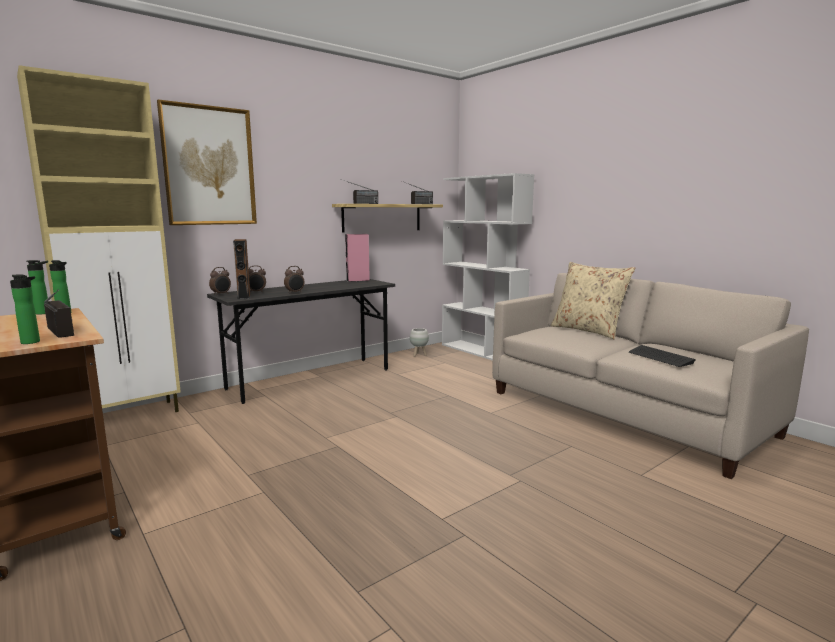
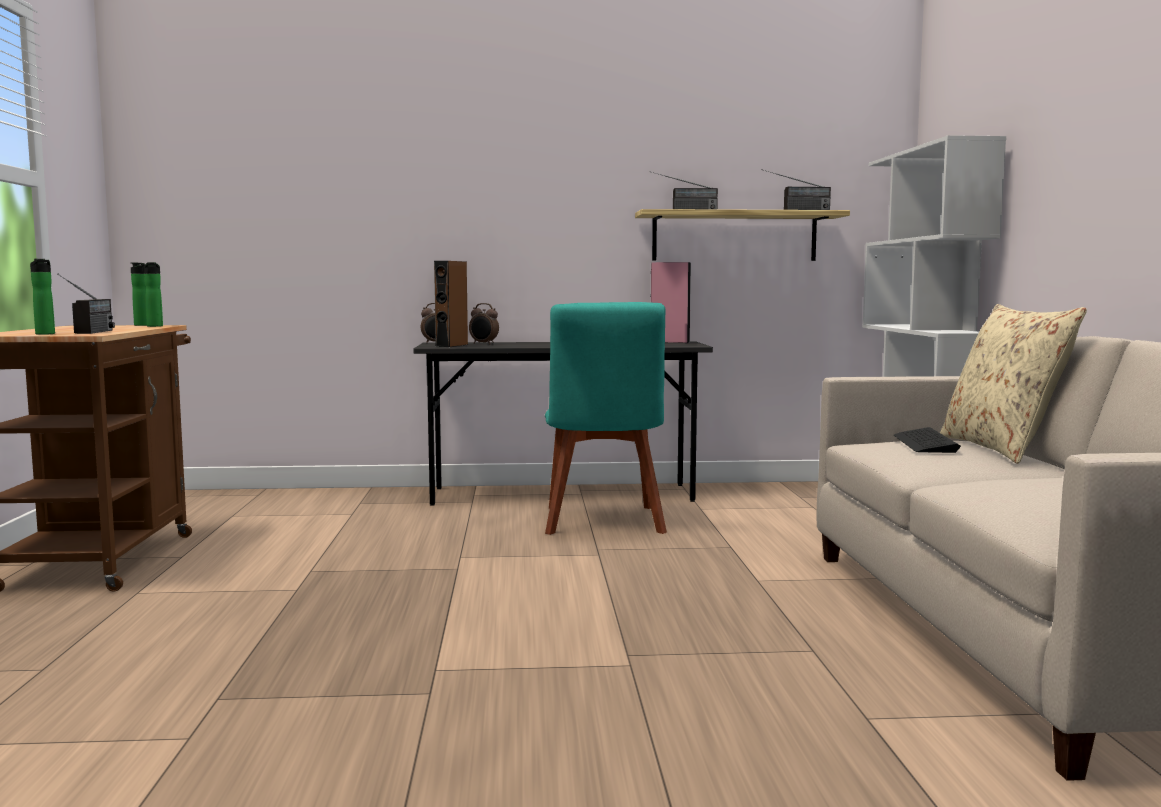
camera: 35 degrees right, 5 degrees down
beige cabinet [17,65,181,412] -> none
picture [157,99,257,225] -> none
alarm clock [284,266,305,293] -> none
white planter [410,328,429,357] -> none
keyboard [629,345,696,367] -> keyboard moved to [894,427,961,453]
none -> turquoise chair [545,302,667,535]

